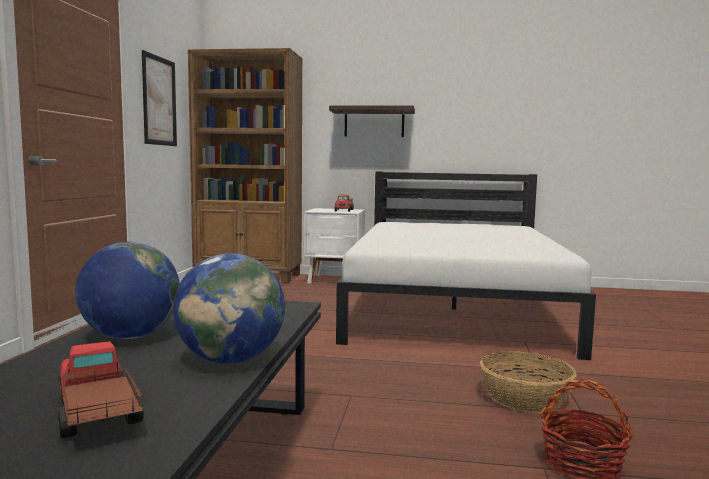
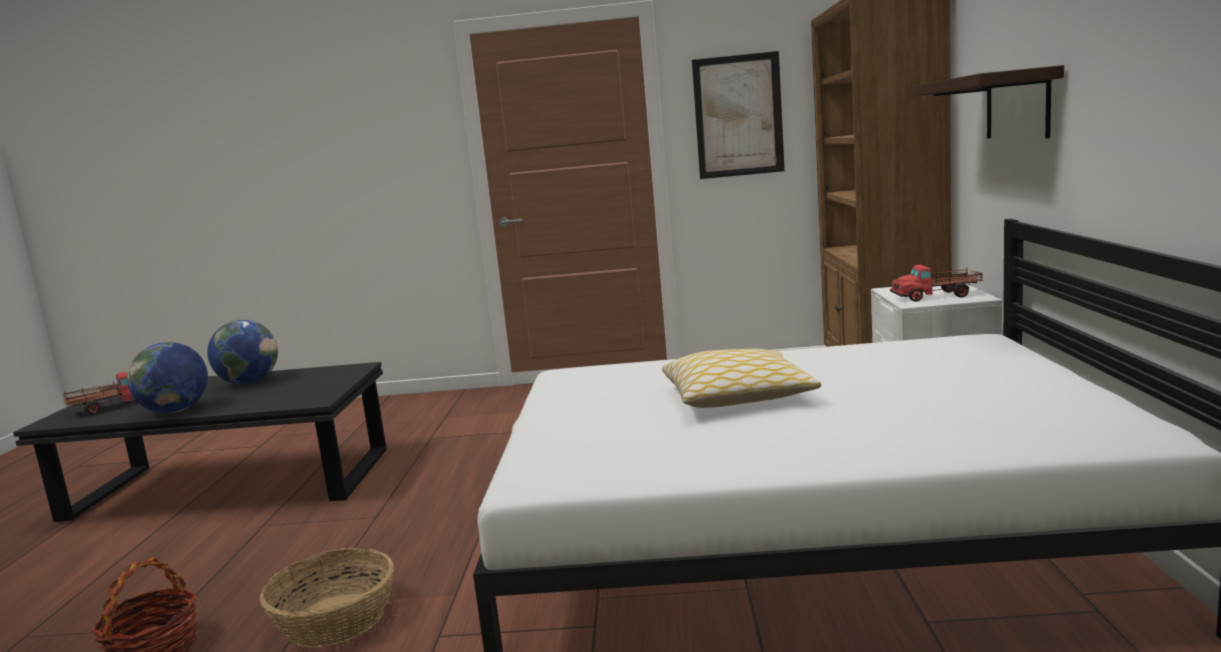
camera: 85 degrees right, 5 degrees up
none -> pillow [662,349,821,408]

